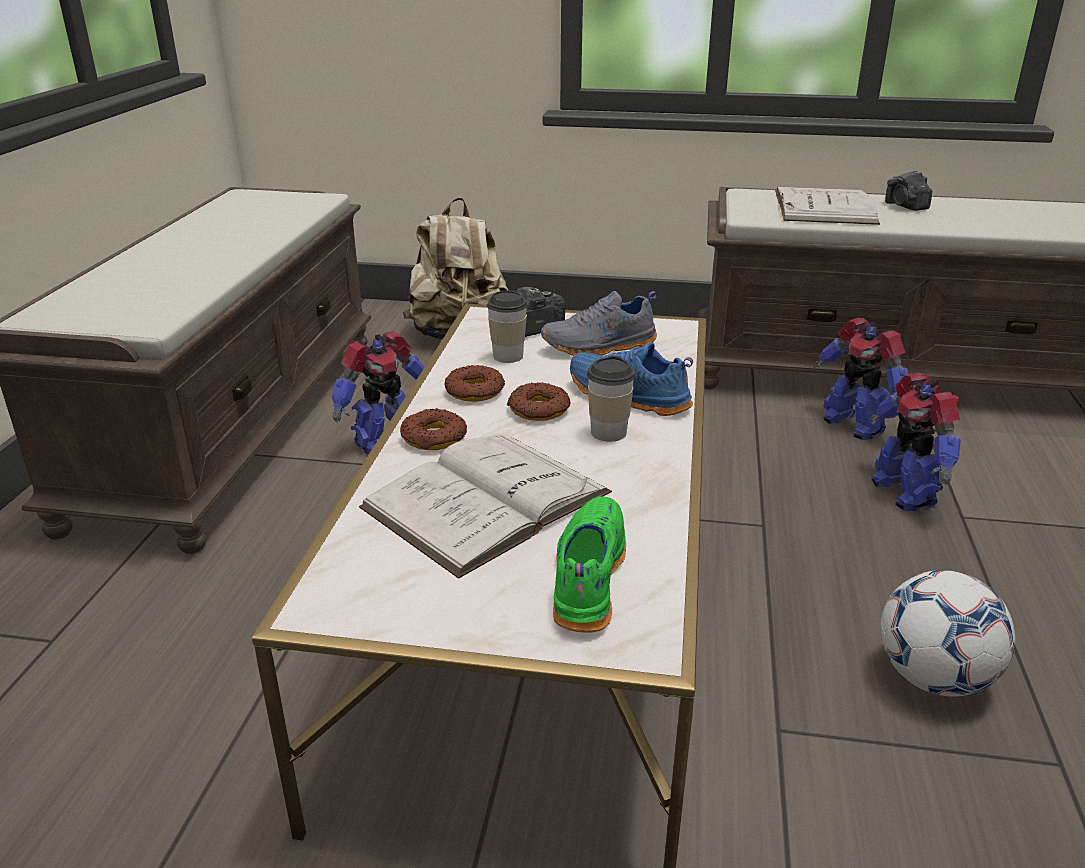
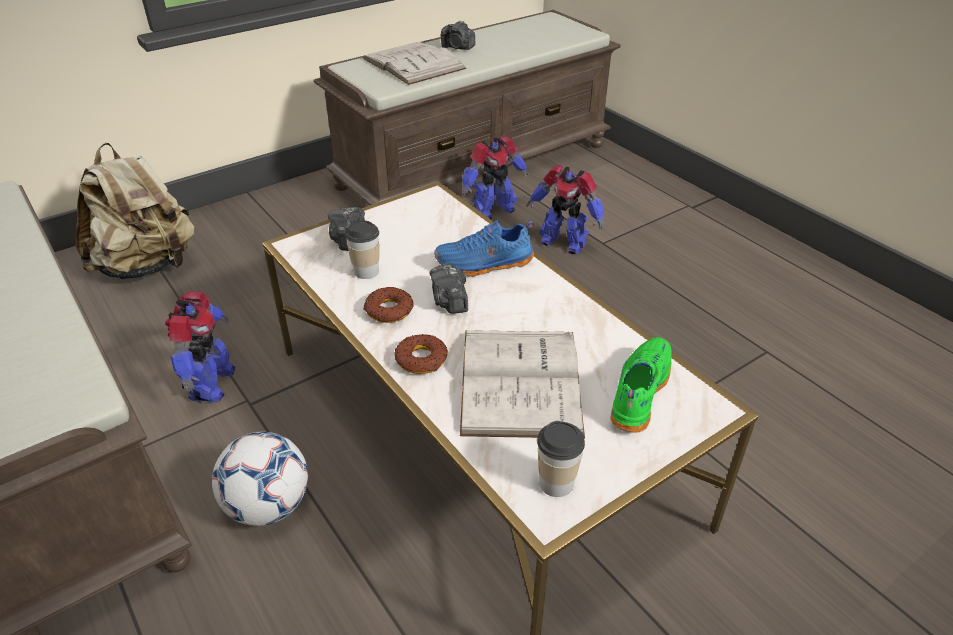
camera: 45 degrees left, 10 degrees up
donut [507,382,570,421] -> camera [429,263,468,314]
grey shoe [541,291,657,356] -> none
green shoe [553,496,626,633] -> green shoe turned 60 degrees clockwise [611,337,672,433]
cup [587,356,635,442] -> cup moved to [537,421,585,497]
toy robot [813,318,908,440] -> toy robot turned 45 degrees counterclockwise [461,136,530,220]
football [881,570,1015,697] -> football moved to [212,432,308,526]

